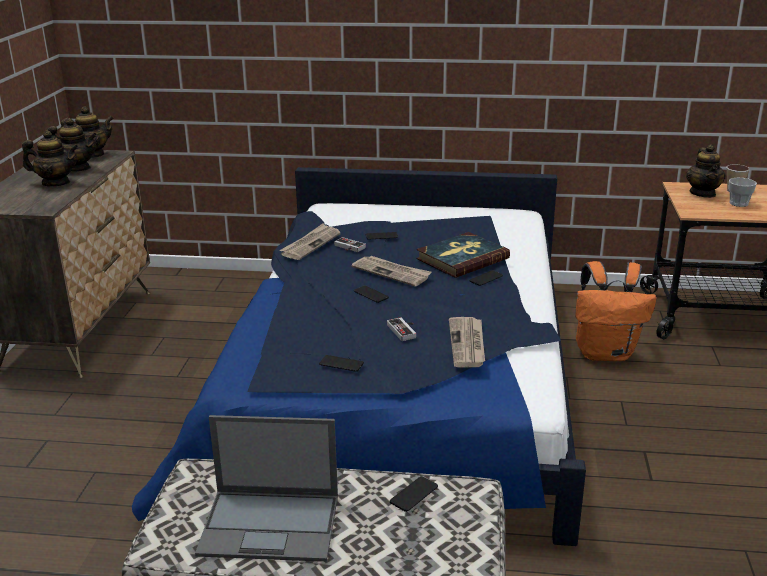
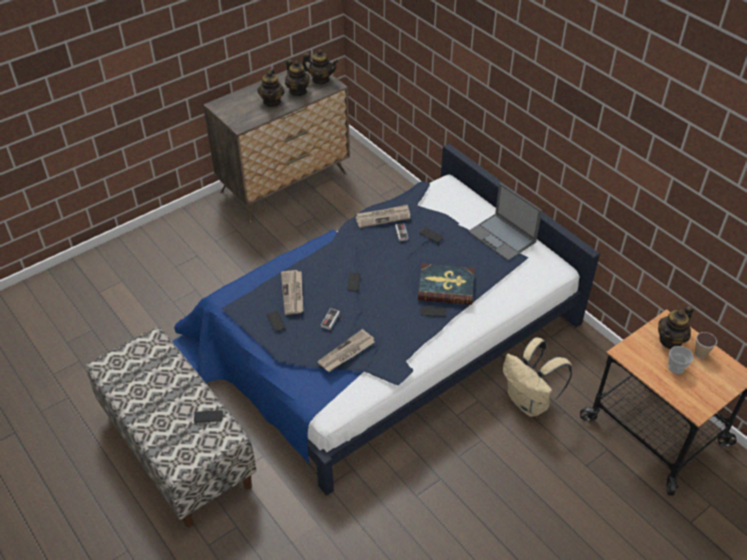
camera: 45 degrees right, 20 degrees up
teapot [22,130,79,186] -> teapot turned 45 degrees clockwise [257,68,285,107]
laptop [195,415,338,562] -> laptop moved to [468,183,542,261]
newspaper [352,256,432,286] -> newspaper moved to [281,270,303,315]
orange backpack [575,261,656,361] -> beige backpack [503,337,572,417]

